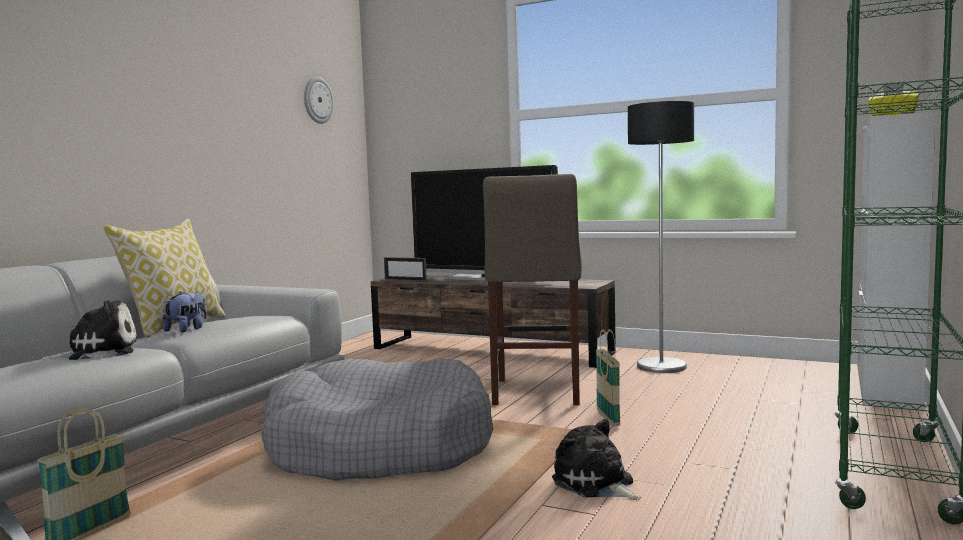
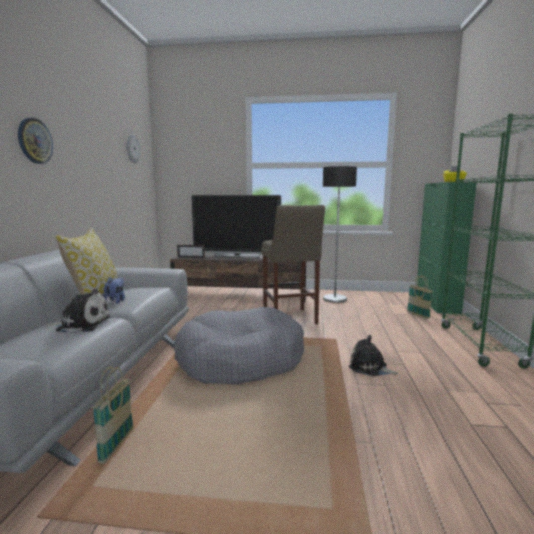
camera: 20 degrees left, 5 degrees up
plush toy [38,300,137,361] -> plush toy turned 45 degrees clockwise [45,288,111,332]
basket [596,329,620,426] -> basket moved to [407,276,433,319]
white cabinet [857,112,936,410] -> green cabinet [417,182,476,314]
none -> wall clock [18,118,53,164]

